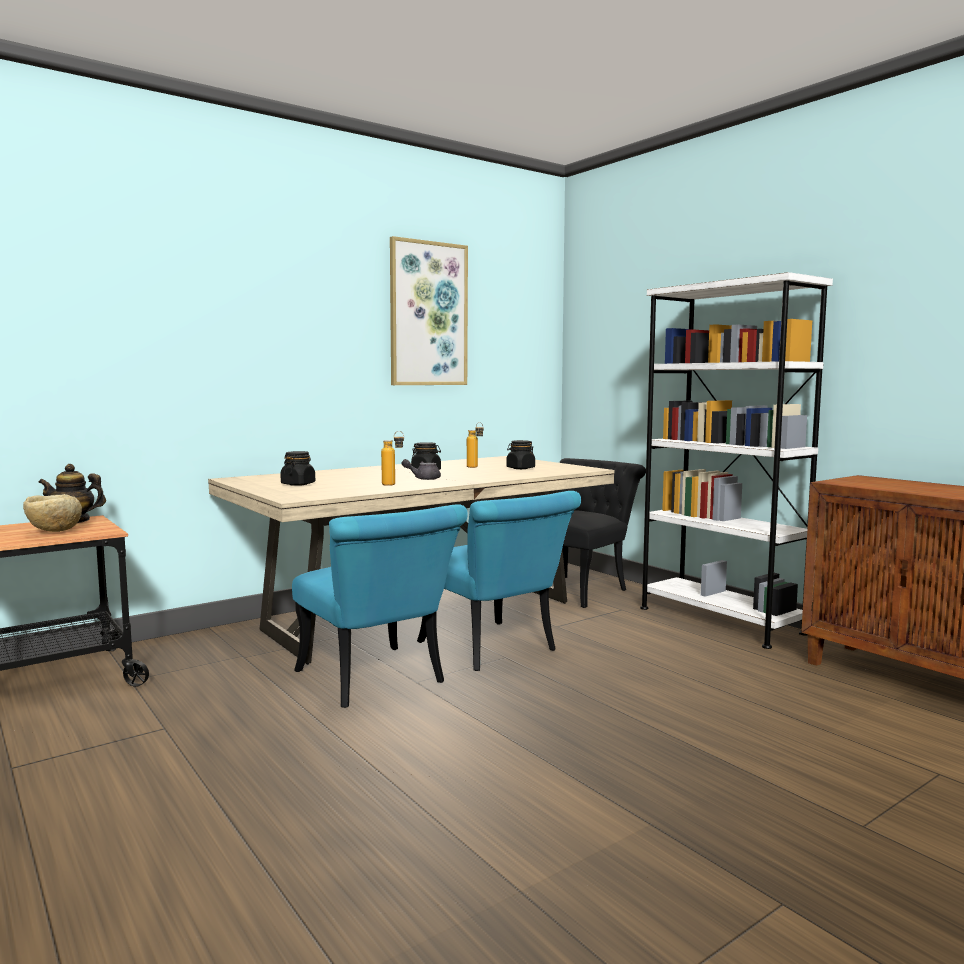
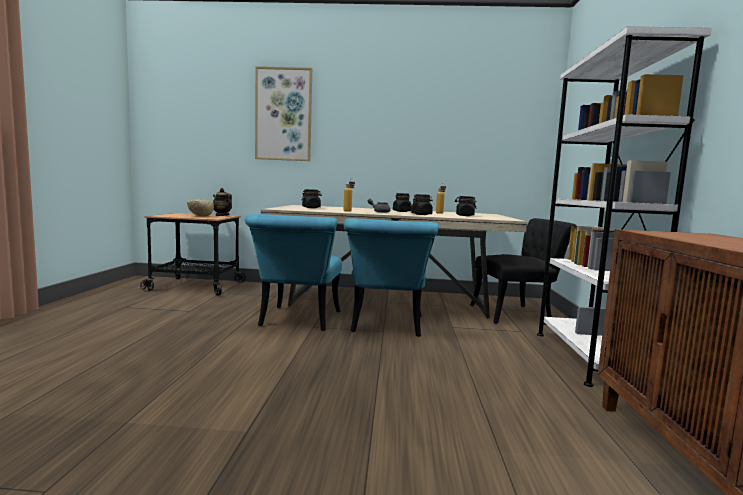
camera: 40 degrees right, 0 degrees up
picture [390,236,468,385] -> picture moved to [255,66,312,161]
none -> black jar [411,194,433,215]

